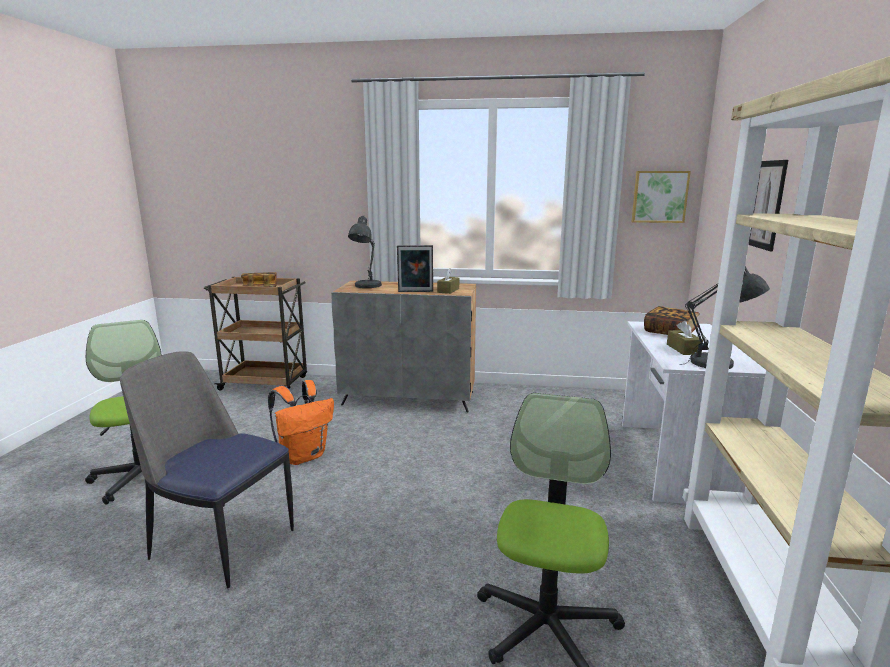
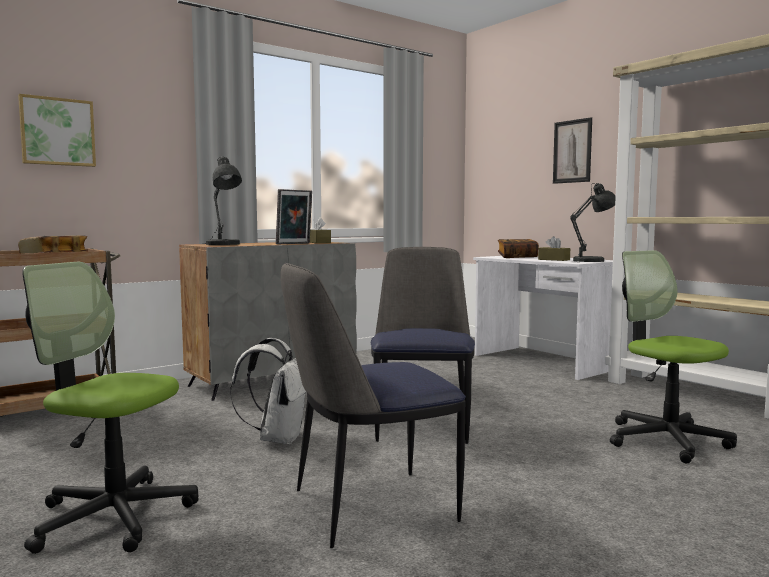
camera: 45 degrees left, 10 degrees down
orange backpack [268,380,334,465] -> white backpack [230,338,307,445]
picture [632,171,691,223] -> picture moved to [18,94,96,167]
none -> chair [371,247,475,444]

